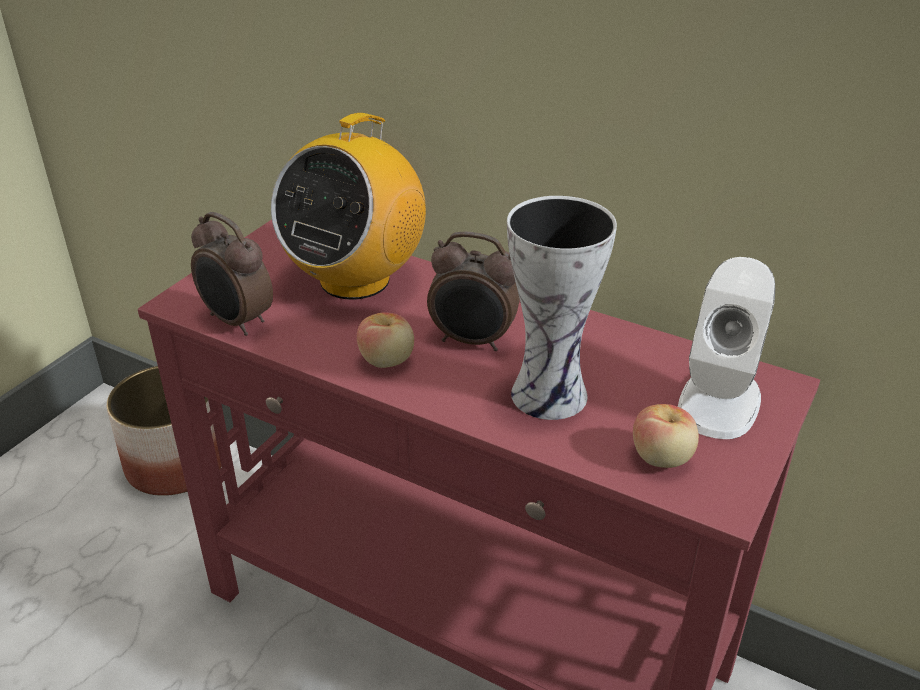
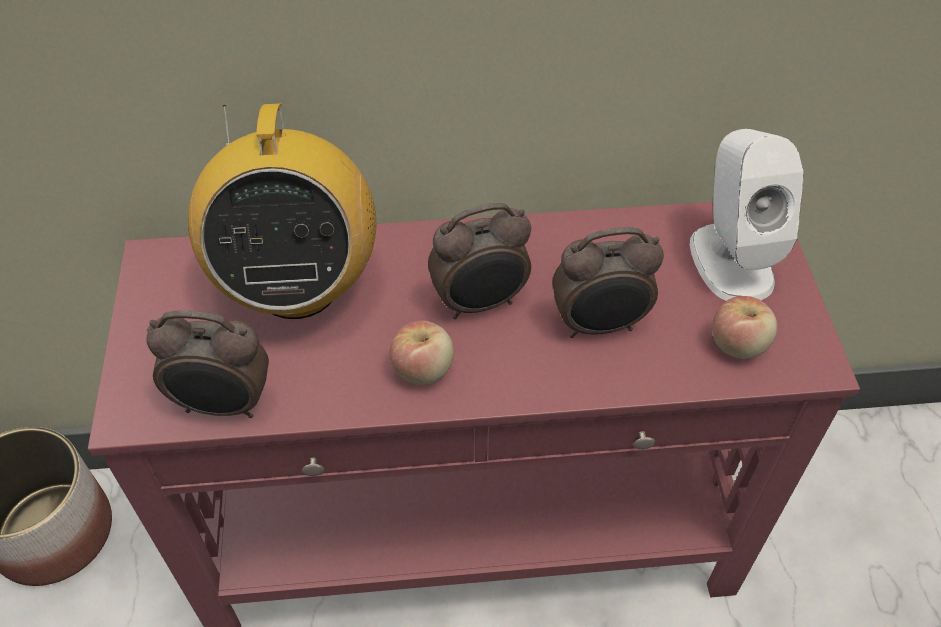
camera: 35 degrees left, 15 degrees up
vase [507,196,617,420] -> alarm clock [552,227,664,338]

